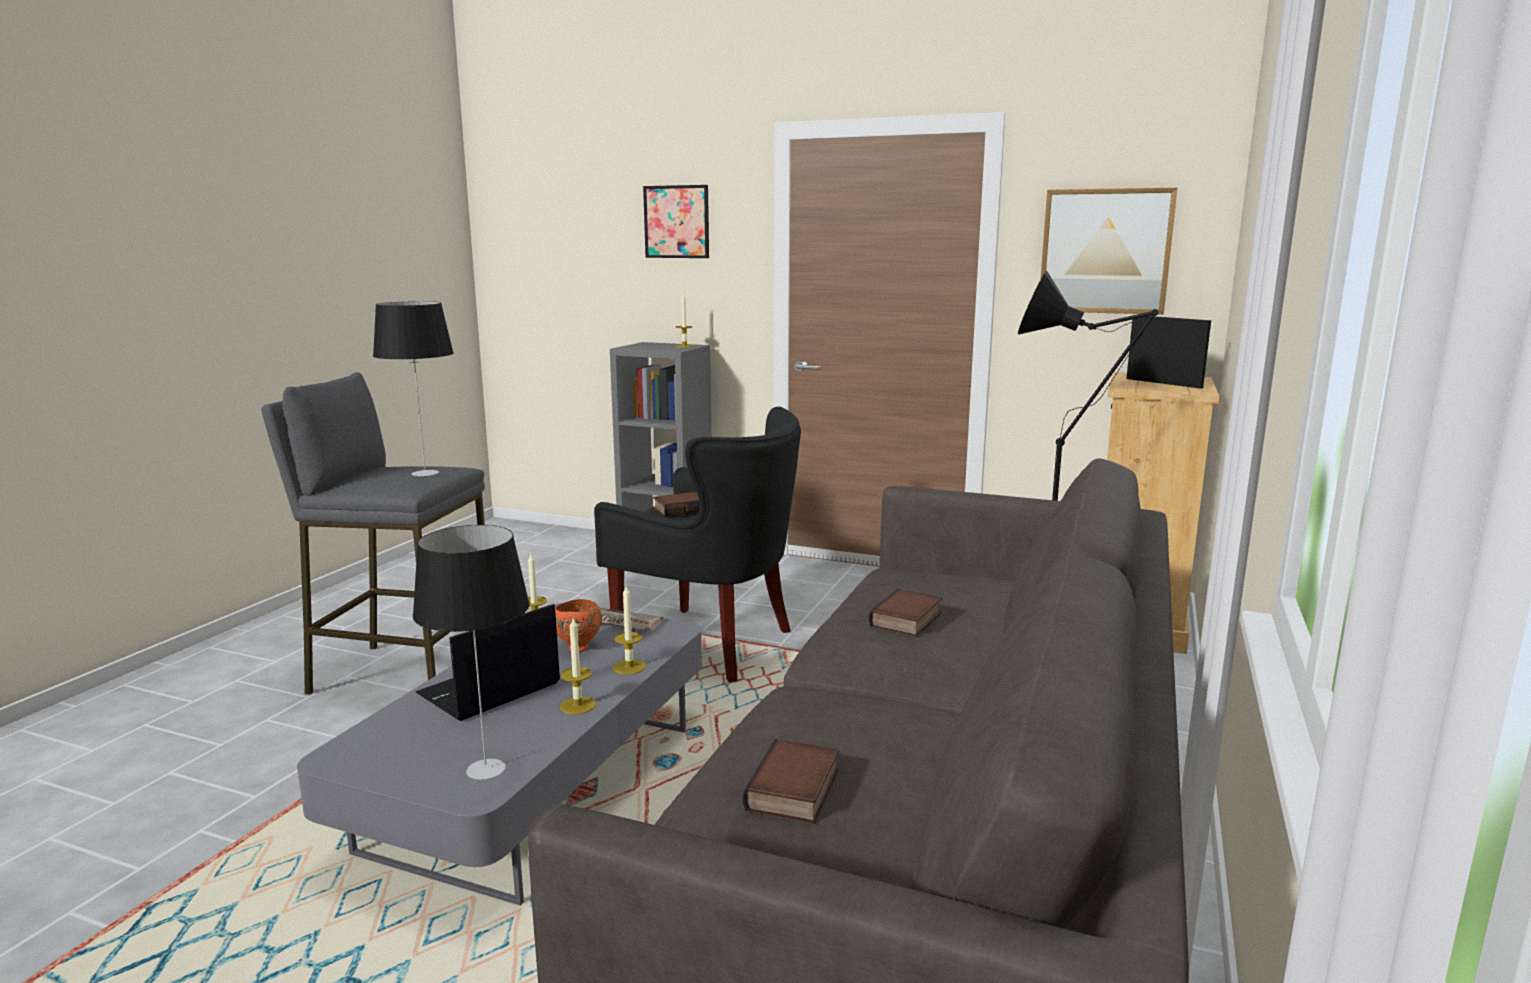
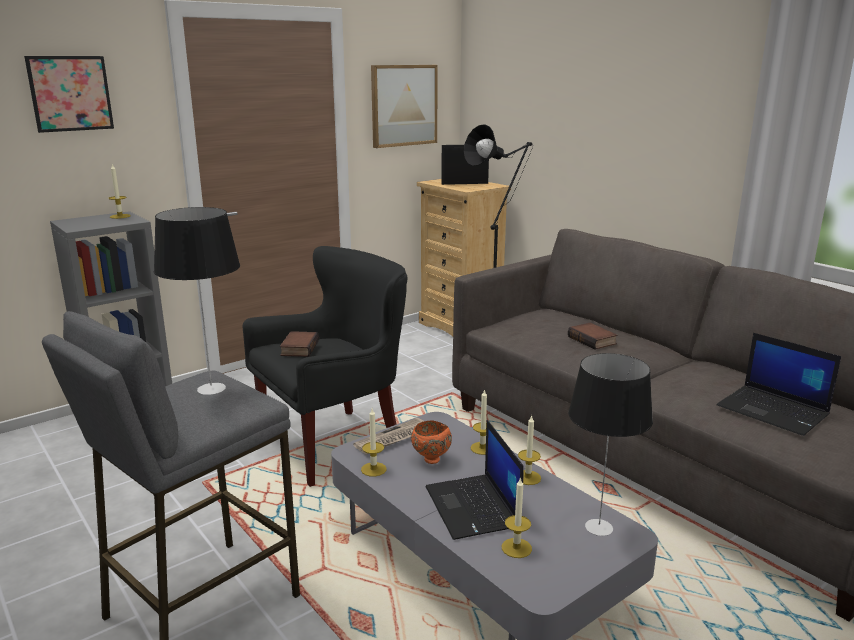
camera: 60 degrees left, 5 degrees up
book [743,739,839,824] -> laptop [717,333,841,436]
none -> candle [502,477,532,558]

